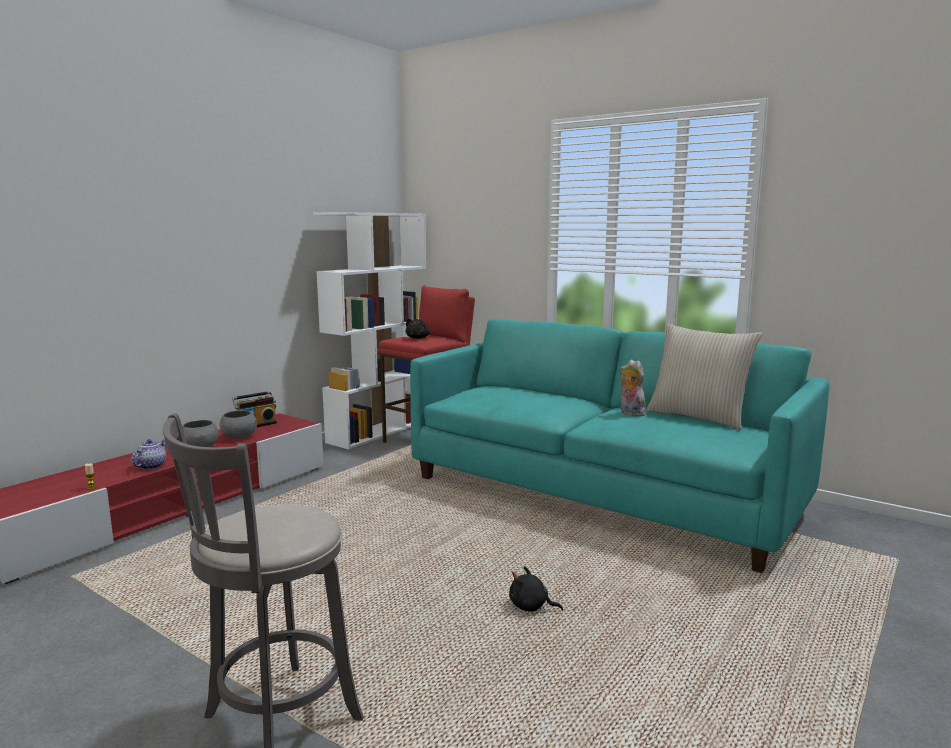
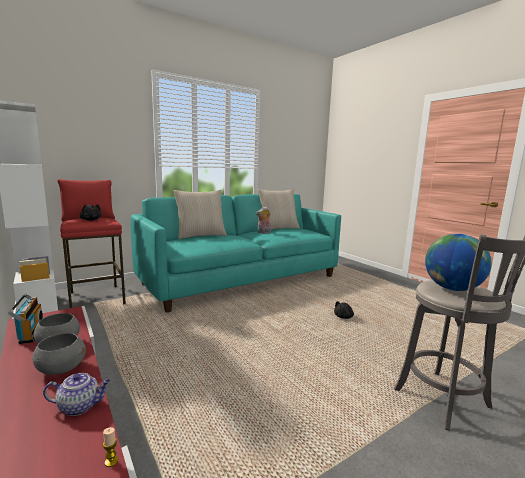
camera: 70 degrees left, 0 degrees up
teapot [131,439,166,470] -> teapot turned 135 degrees clockwise [43,373,110,416]
none -> beige pillow [173,190,227,239]
none -> globe [425,234,492,291]

